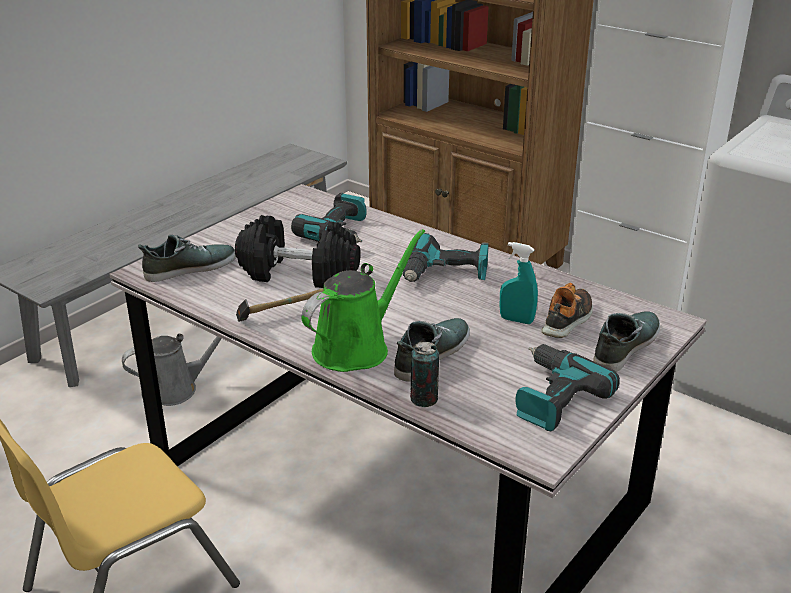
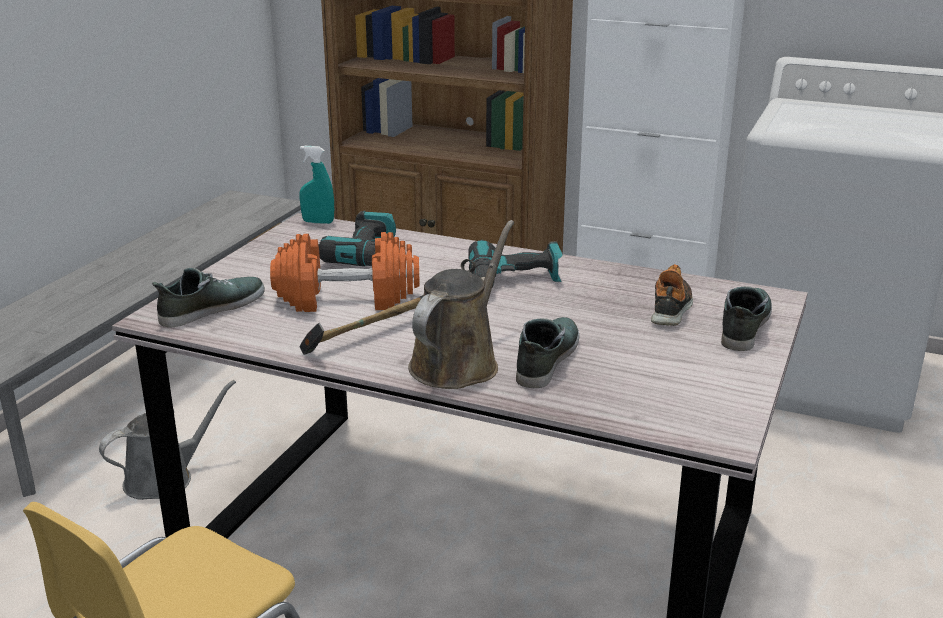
camera: 15 degrees left, 5 degrees down
black dumbbell [235,215,361,288] -> orange dumbbell [270,232,420,312]
green watering can [301,229,425,372] -> brown watering can [408,220,514,389]
can [410,342,439,407] -> none
turquoise spray bottle [500,242,538,324] -> turquoise spray bottle moved to [299,146,334,224]
power drill [516,344,620,431] -> none

